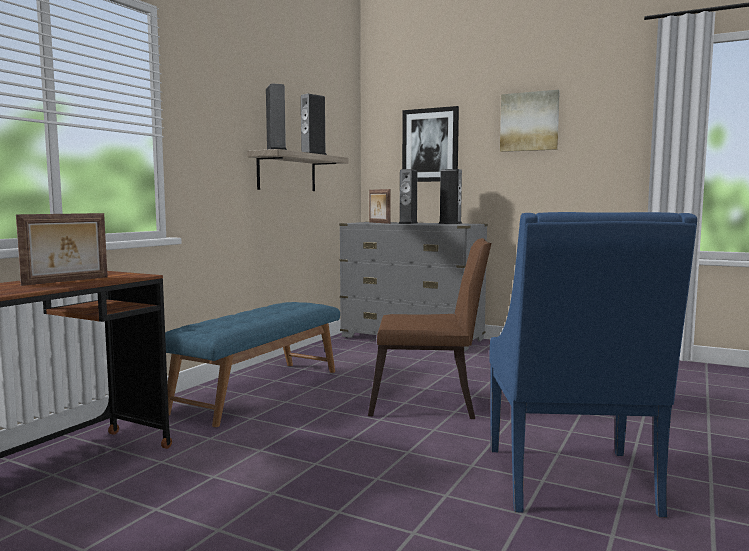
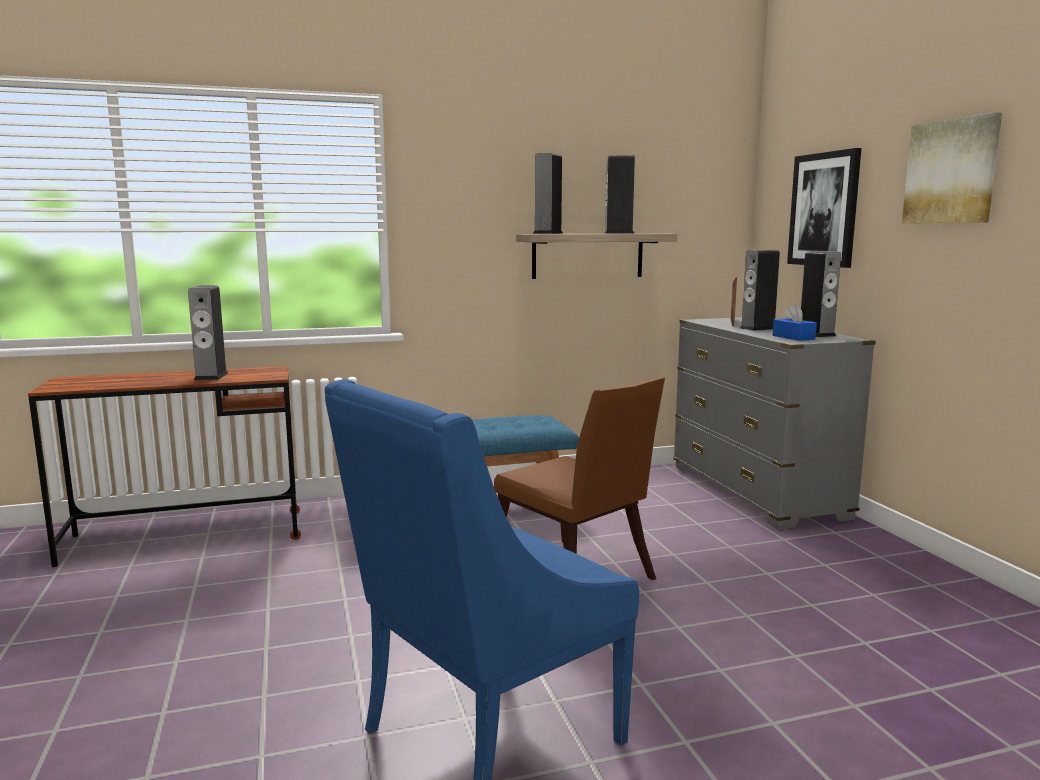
camera: 45 degrees right, 5 degrees up
picture frame [16,213,108,286] -> speaker [188,285,228,380]
none -> blue tissue box [773,304,817,341]

